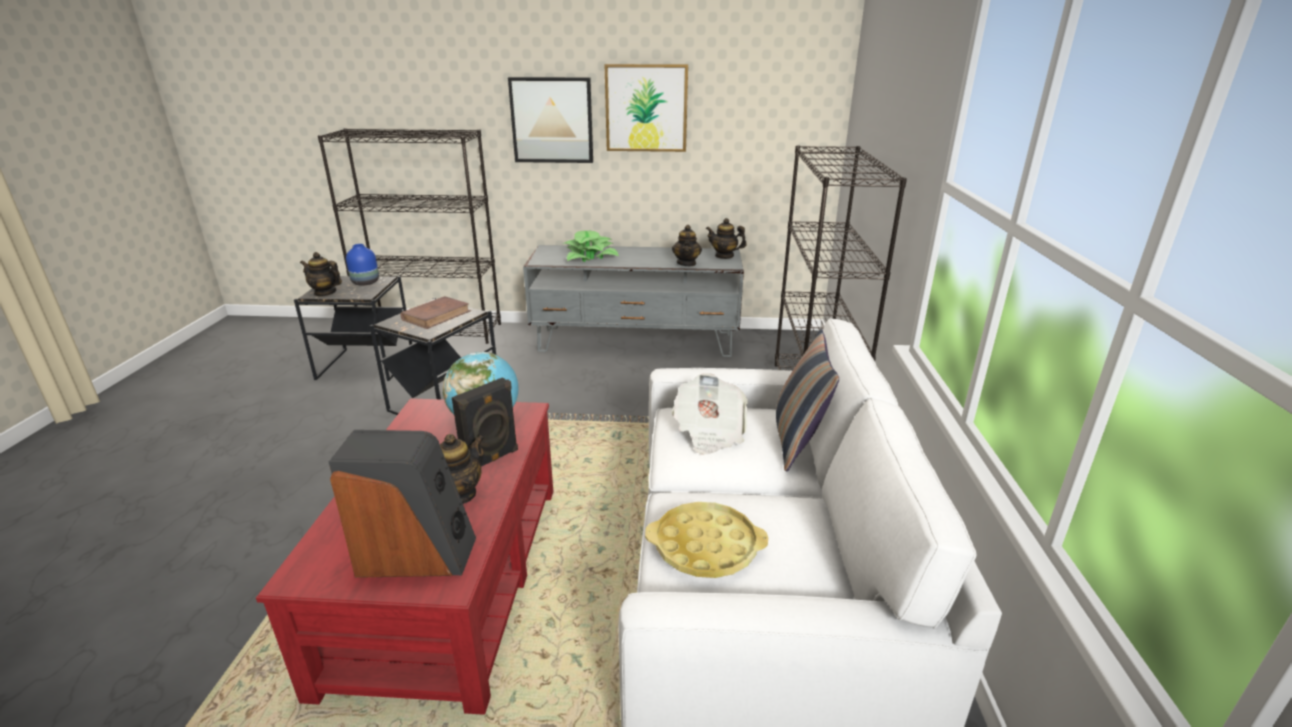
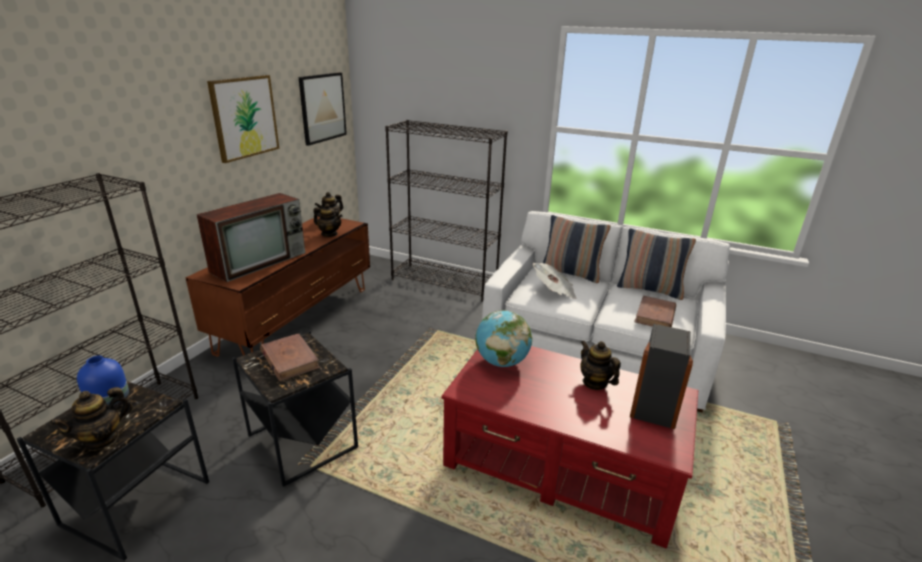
camera: 70 degrees left, 0 degrees up
black speaker [452,377,518,466] -> none
picture [508,77,593,163] -> picture moved to [299,72,347,146]
grey tv stand [523,245,744,357] -> brown tv stand [185,216,370,357]
potted plant [564,231,619,262] -> television [196,193,305,282]
yellow tray [645,502,768,578] -> brown book [634,296,676,327]
none -> pillow [617,228,696,300]

